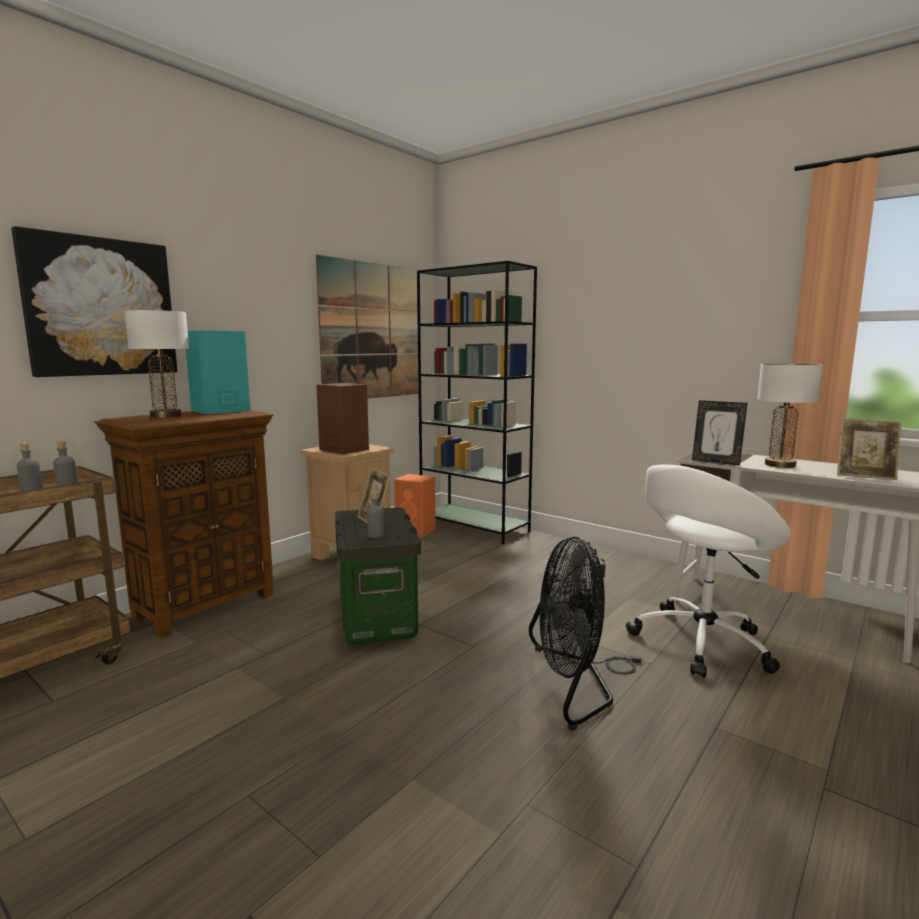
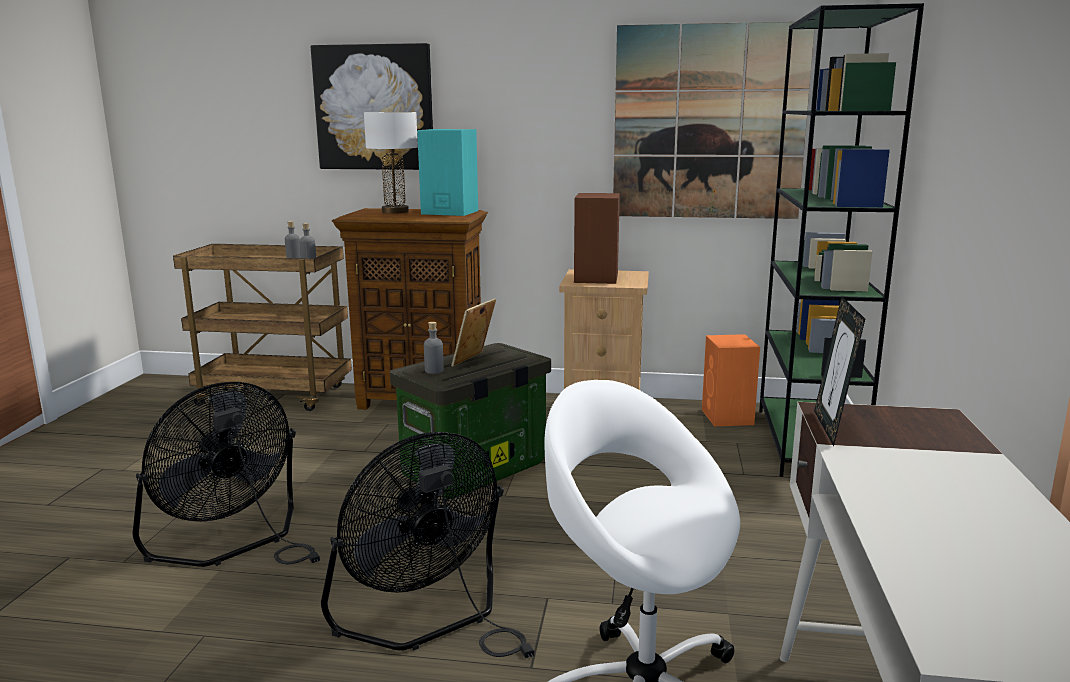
camera: 60 degrees right, 5 degrees up
table lamp [758,364,823,468] -> none
picture frame [837,418,902,480] -> none
none -> black fan [132,382,320,567]

